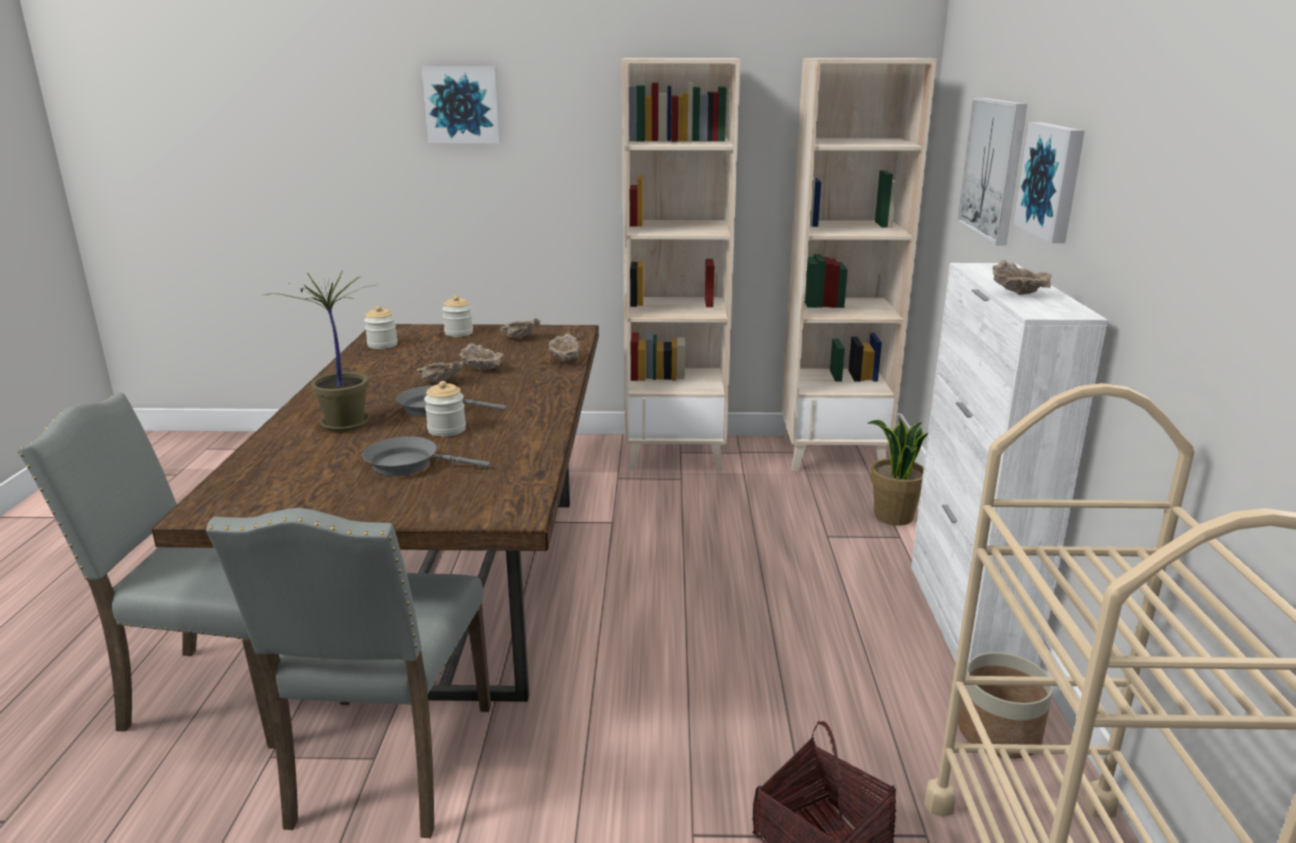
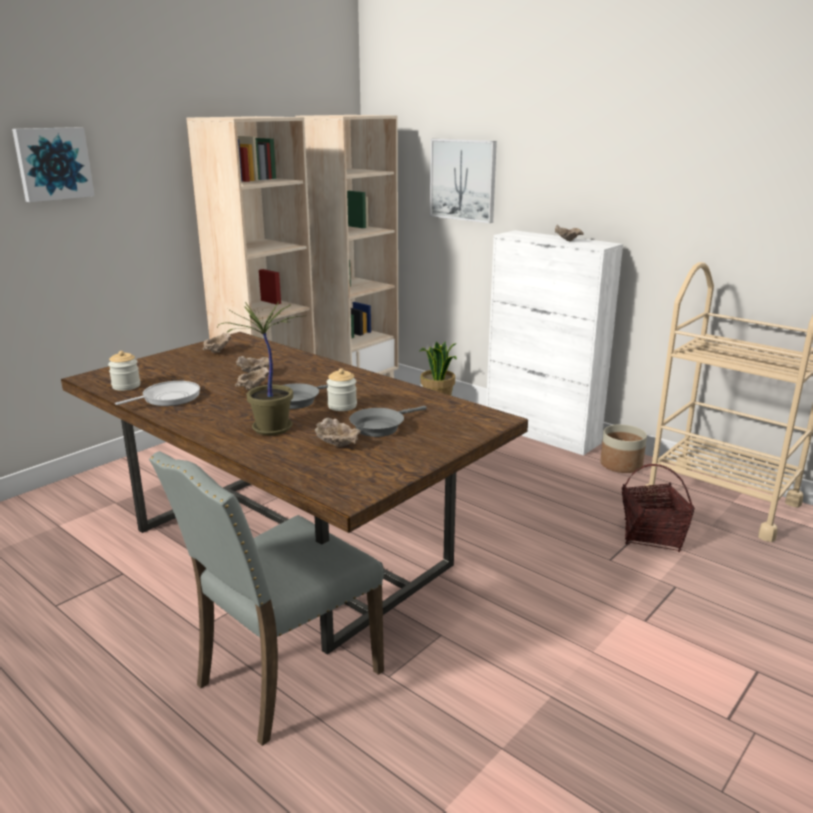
camera: 50 degrees left, 0 degrees up
grey chair [206,508,491,838] -> none
jar [442,295,473,337] -> none
beige bowl [548,334,579,362] -> beige bowl moved to [315,417,361,447]
picture [1014,122,1085,243] -> none
none -> frying pan [115,381,200,406]

